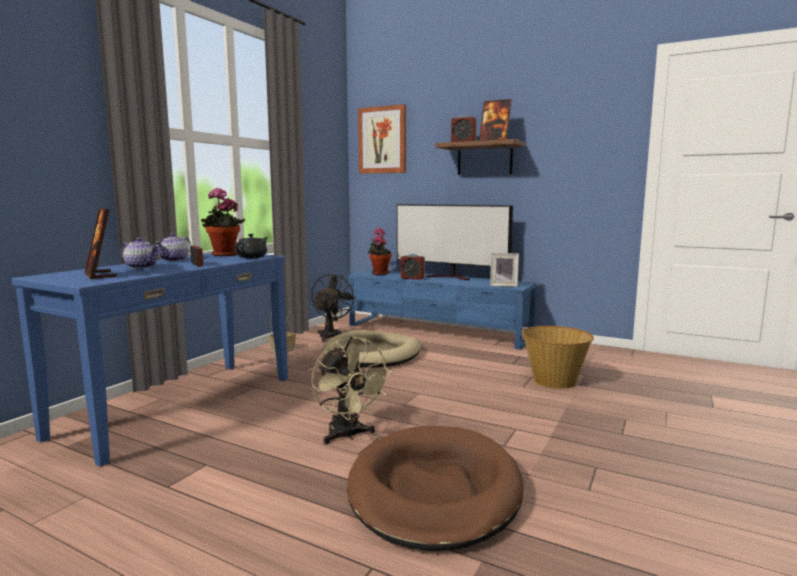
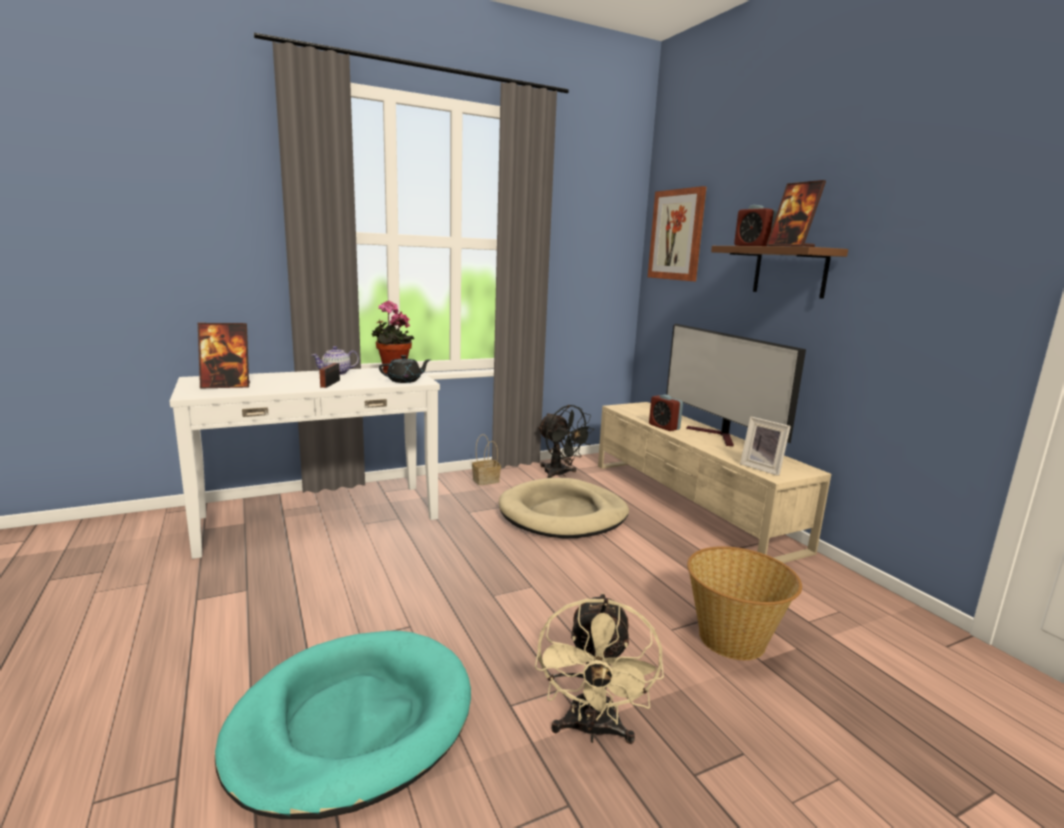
camera: 35 degrees right, 5 degrees up
blue console table [12,253,288,467] -> white console table [169,368,440,559]
picture frame [84,208,117,279] -> picture frame turned 105 degrees counterclockwise [198,323,250,388]
teapot [120,237,159,269] -> none
black fan [311,274,357,341] -> black fan turned 90 degrees clockwise [538,405,594,478]
beige fan [311,336,393,444] -> beige fan moved to [535,593,664,744]
brown dog bed [347,426,524,551] -> turquoise dog bed [215,631,471,819]
blue tv stand [349,269,536,350] -> beige tv stand [598,402,831,563]
potted plant [368,228,392,275] -> none

